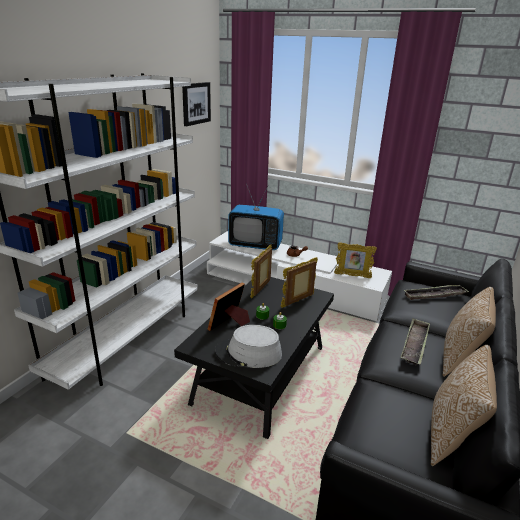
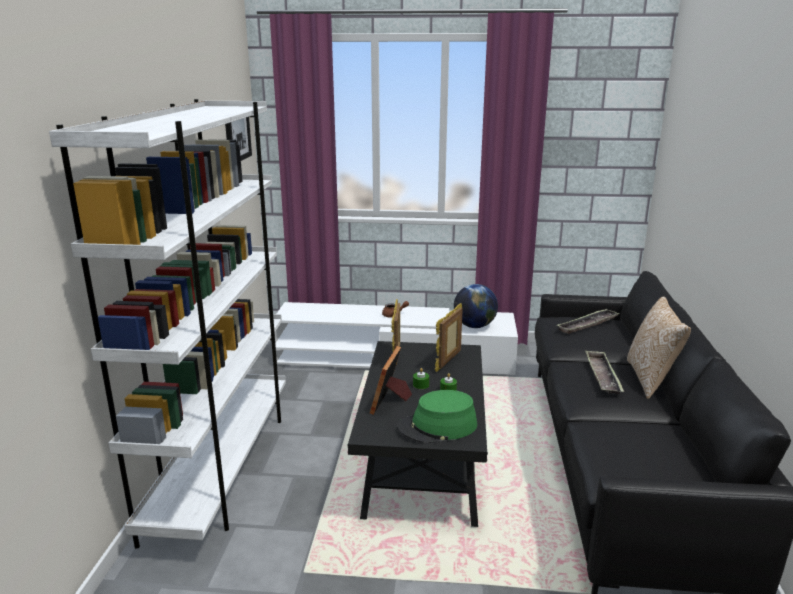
camera: 20 degrees left, 5 degrees down
grey hat [215,325,282,368] -> green hat [397,390,477,444]
television [228,184,284,250] -> none
picture frame [334,243,377,278] -> globe [454,284,498,328]
pillow [431,345,497,466] -> none

